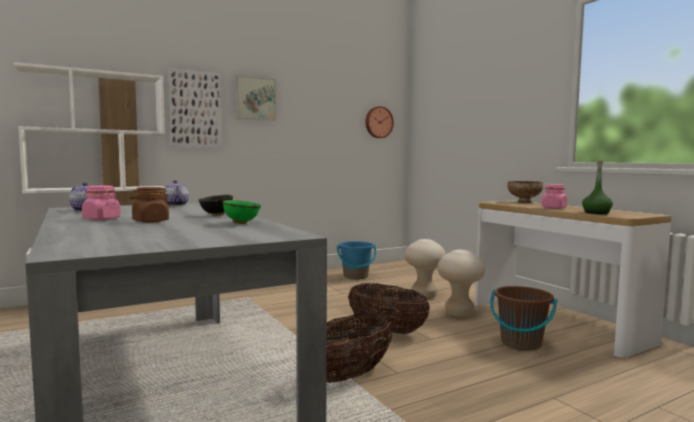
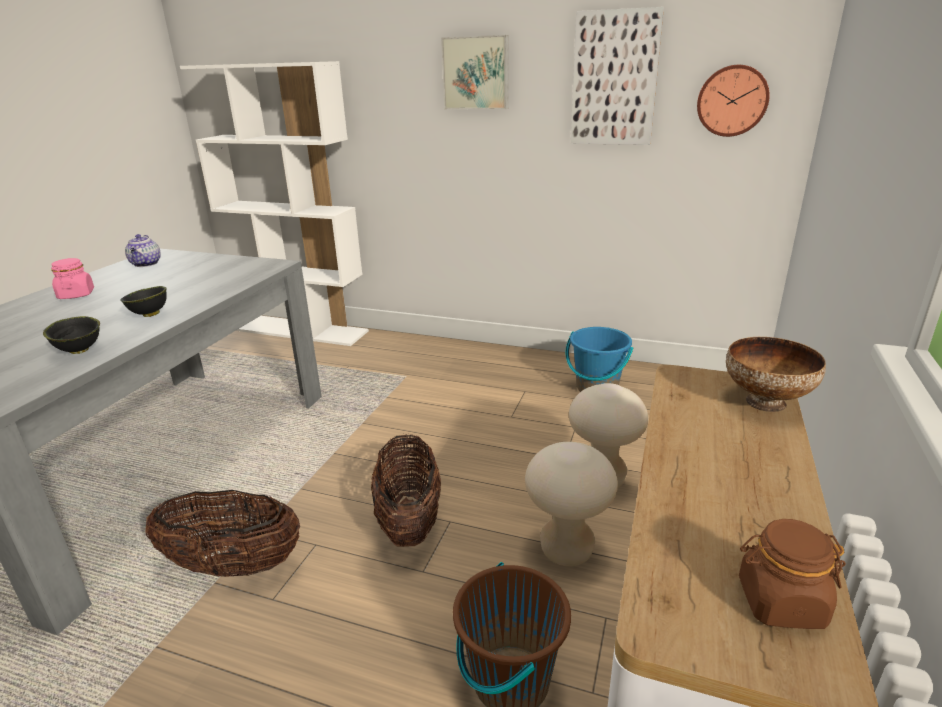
camera: 50 degrees right, 20 degrees up
brown jar [129,187,170,223] -> brown jar moved to [739,519,846,629]
teapot [163,180,189,206] -> none
picture [168,68,222,148] -> picture moved to [570,7,664,145]
green bowl [222,200,261,224] -> black bowl [43,316,100,354]
pink jar [541,184,567,209] -> none
green bottle [582,161,613,214] -> none

